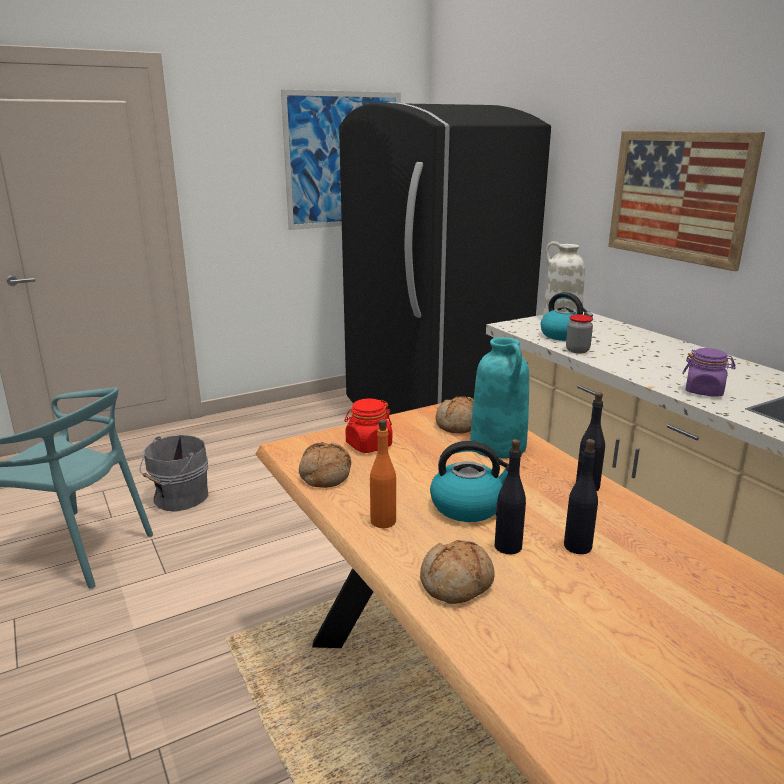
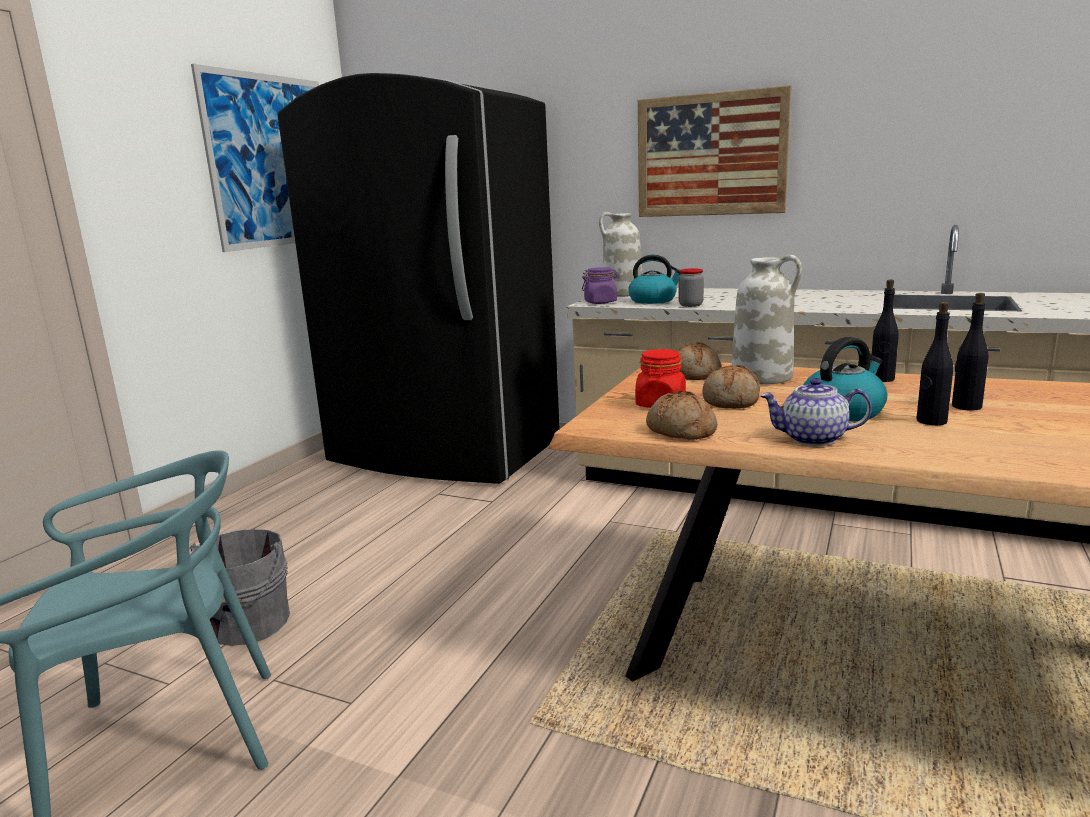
camera: 35 degrees left, 5 degrees down
orange bottle [370,419,396,528] -> teapot [760,378,872,446]
bread [420,540,494,604] -> bread moved to [702,365,760,409]
turquoise vase [470,337,529,459] -> white vase [732,255,802,384]
purple jar [682,348,736,397] -> purple jar moved to [582,267,619,304]

